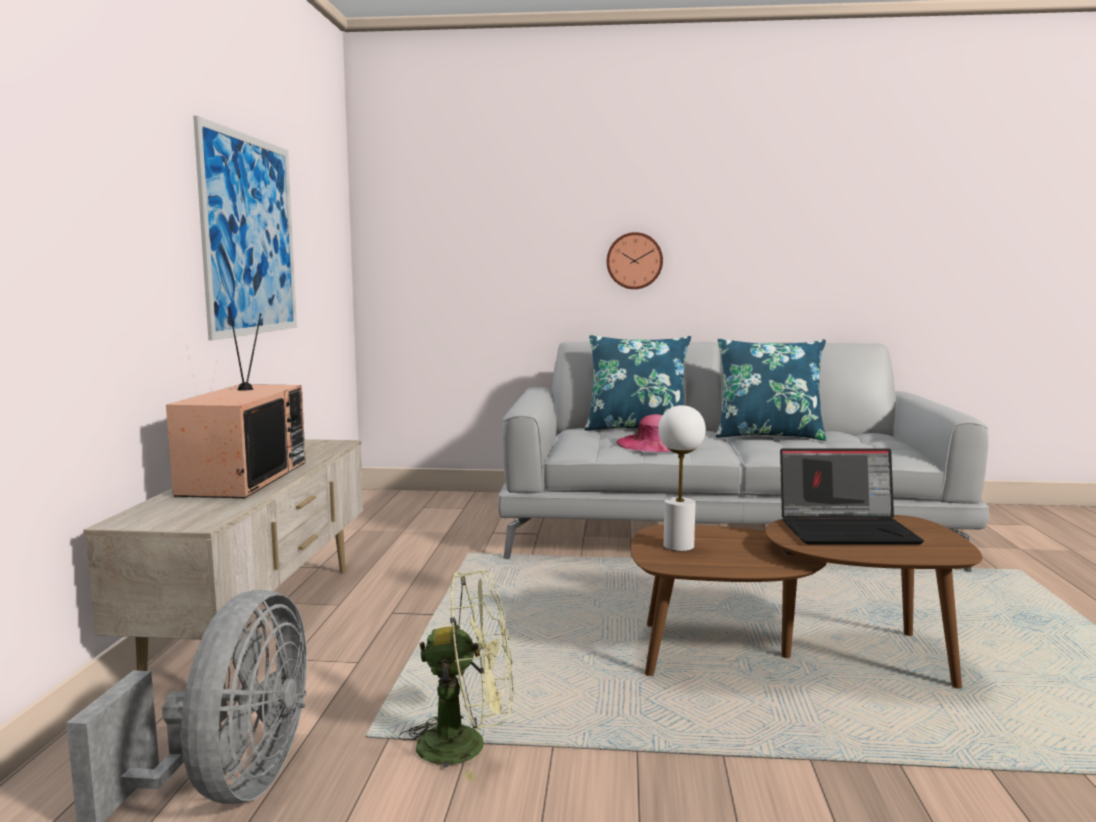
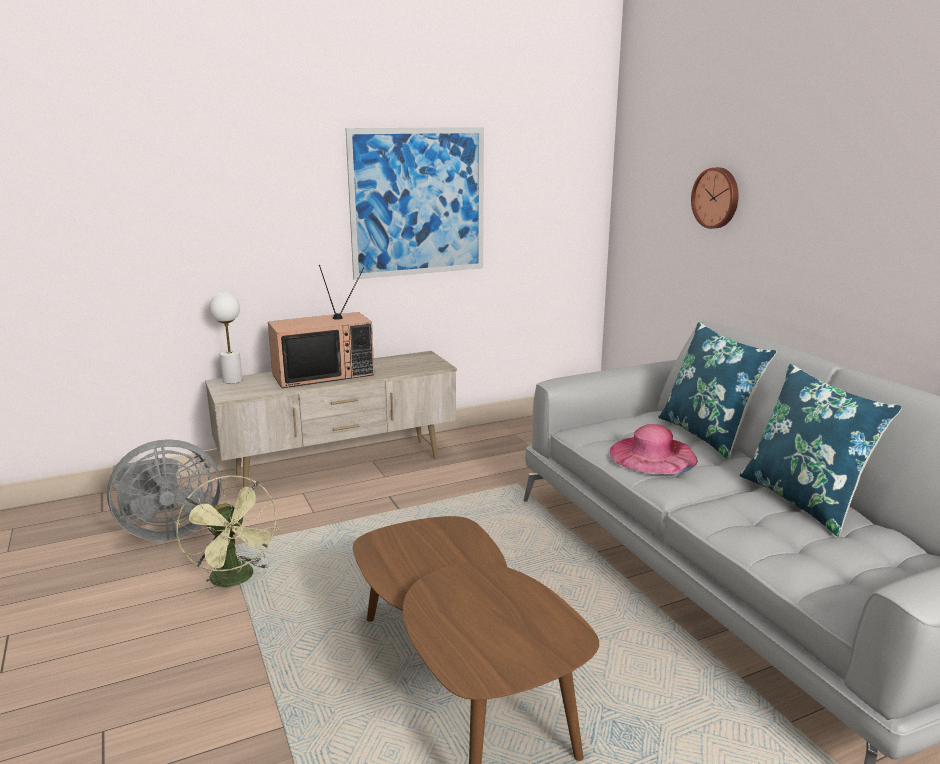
camera: 60 degrees right, 10 degrees up
wall clock [607,232,663,289] -> wall clock moved to [691,167,738,229]
white table lamp [658,405,706,551] -> white table lamp moved to [209,292,243,384]
laptop [780,449,924,544] -> none

